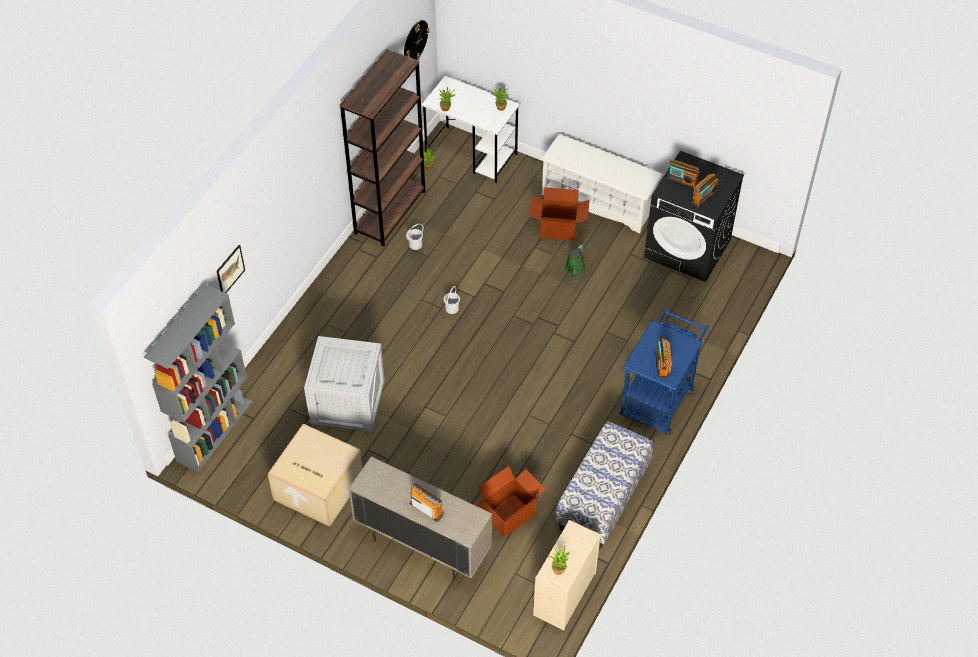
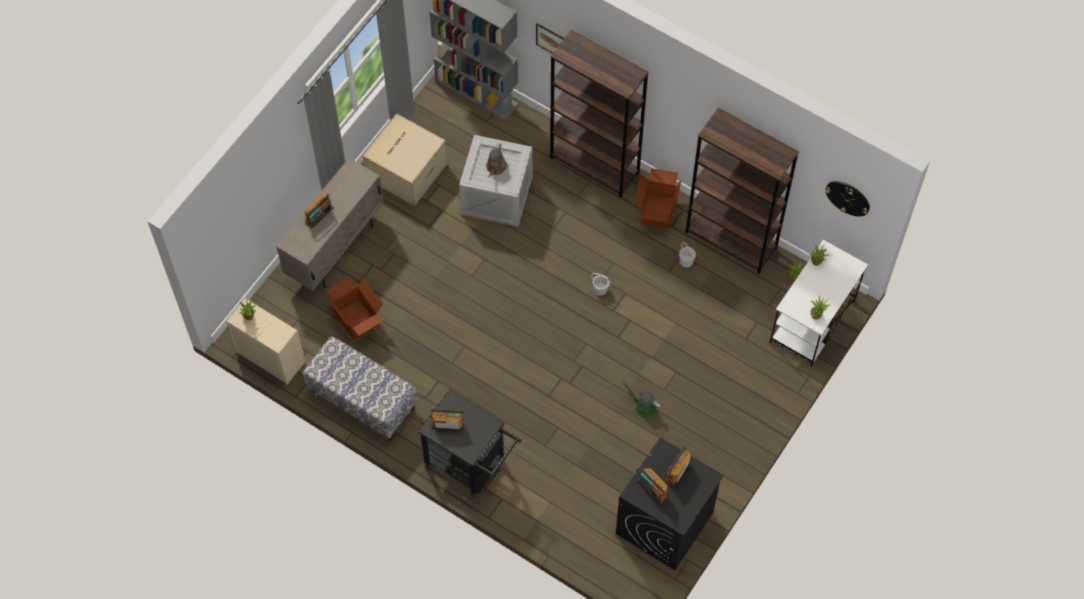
camera: 95 degrees right, 10 degrees up
cardboard box [529,187,590,241] -> cardboard box moved to [635,168,682,229]
white shoe rack [541,134,663,234] -> none
blue cart [620,308,708,435] -> black cart [418,390,521,498]
none -> brown watering can [486,143,507,178]
none -> brown bookcase [550,30,649,198]

